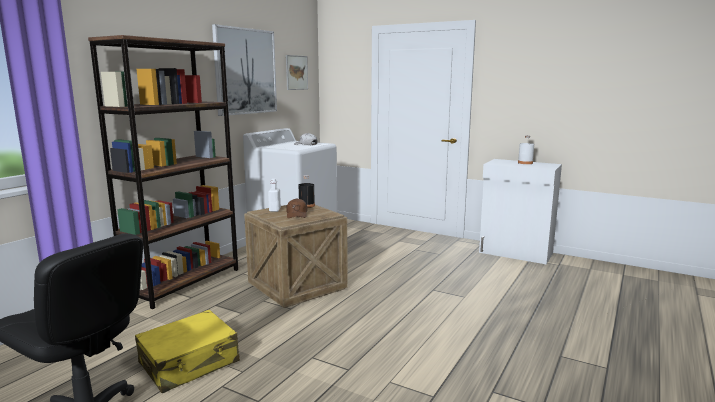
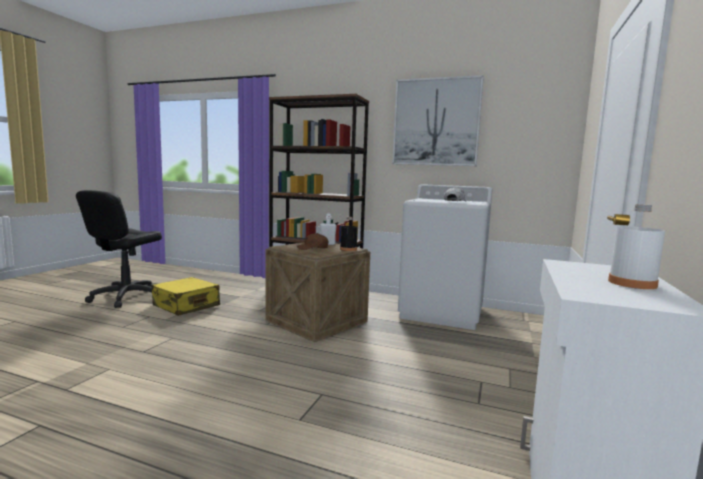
camera: 80 degrees right, 5 degrees down
picture [286,55,308,90] -> none

